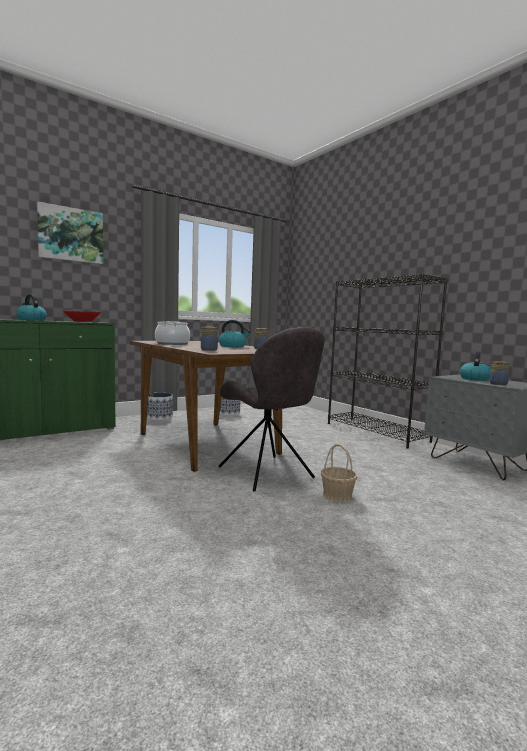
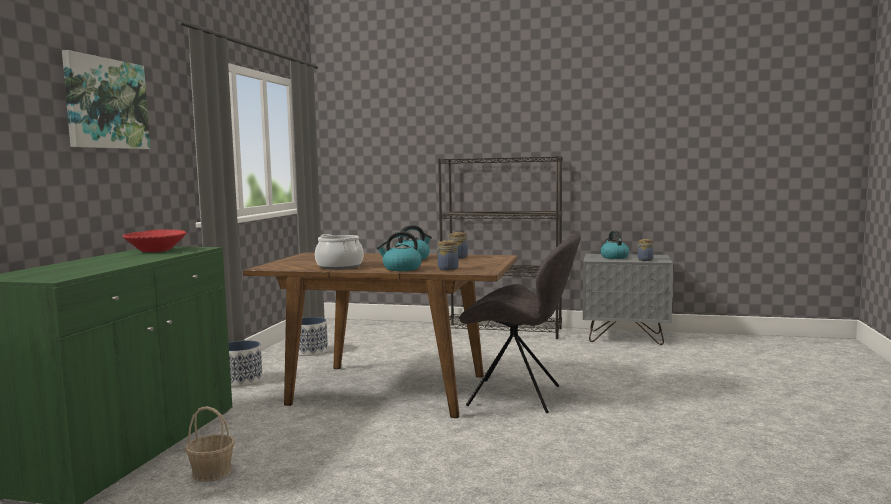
camera: 40 degrees left, 0 degrees up
kettle [16,294,47,321] -> kettle moved to [376,231,422,271]
basket [321,444,357,502] -> basket moved to [185,406,235,482]

